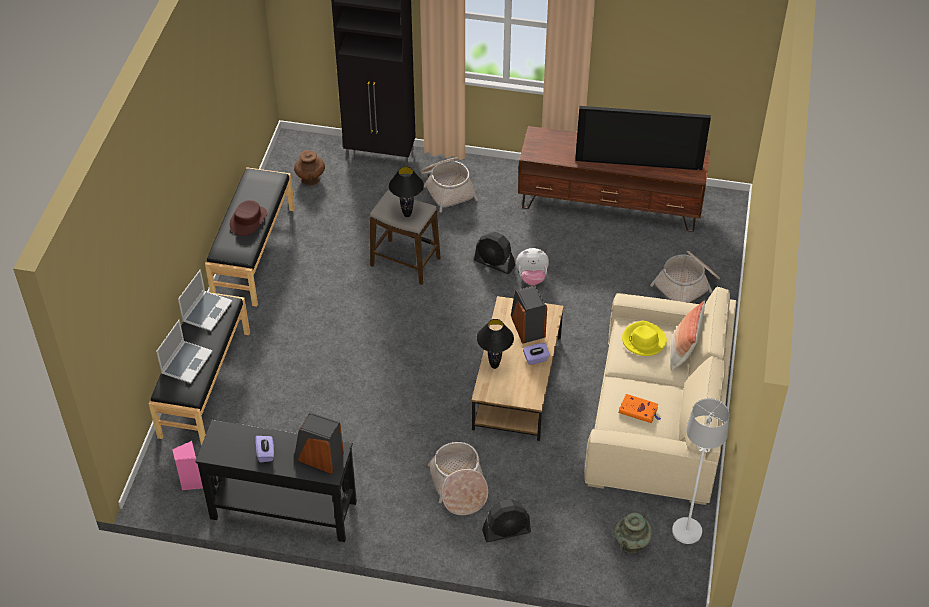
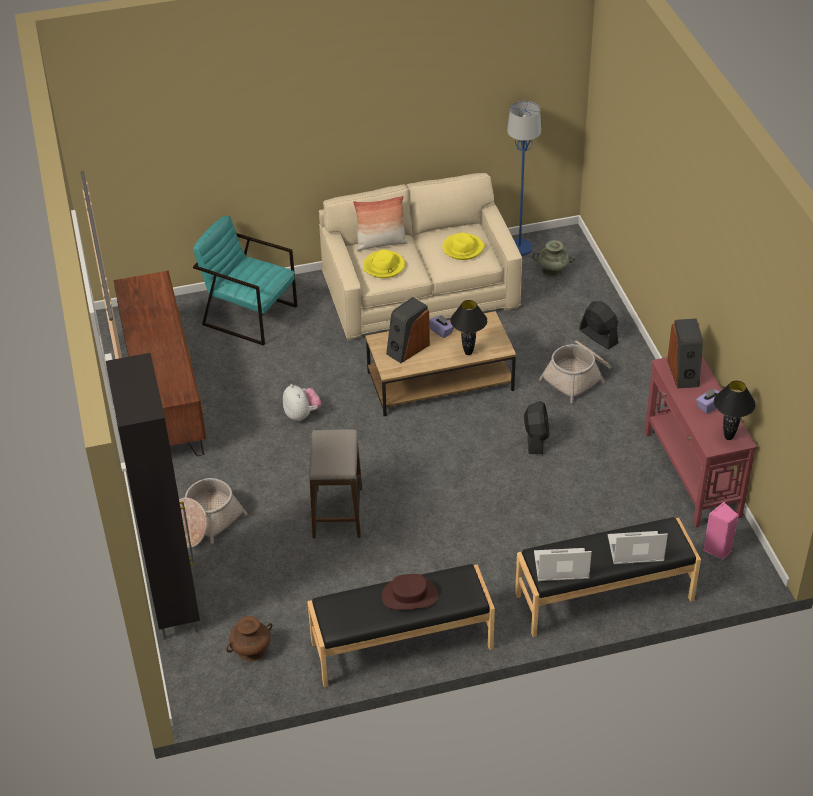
camera: 115 degrees left, 5 degrees down
black console table [195,420,357,542] -> red console table [644,356,757,528]
black table lamp [389,167,424,217] -> black table lamp moved to [714,381,755,440]
black fan [474,232,515,274] -> black fan moved to [524,401,549,454]
television [575,106,711,170] -> none
orange book [619,394,661,423] -> yellow hat [442,232,485,260]
basket [650,251,720,303] -> turquoise armchair [193,216,297,346]
white floor lamp [672,398,730,544] -> blue floor lamp [507,101,541,256]

